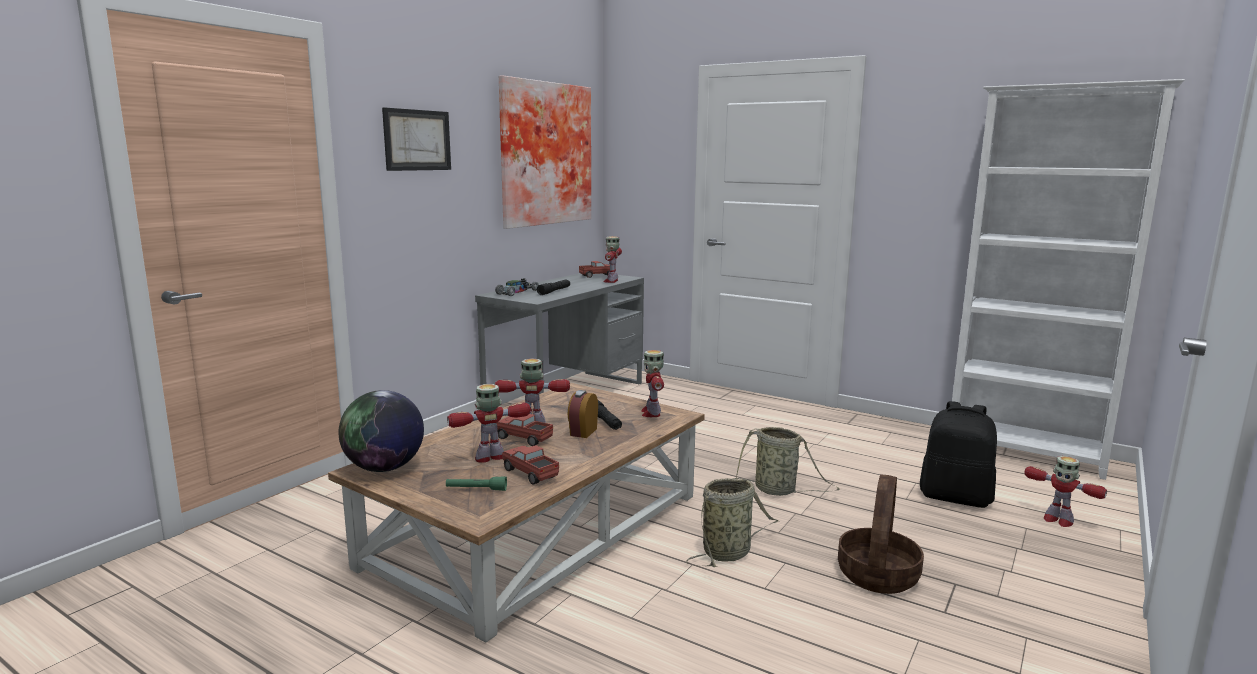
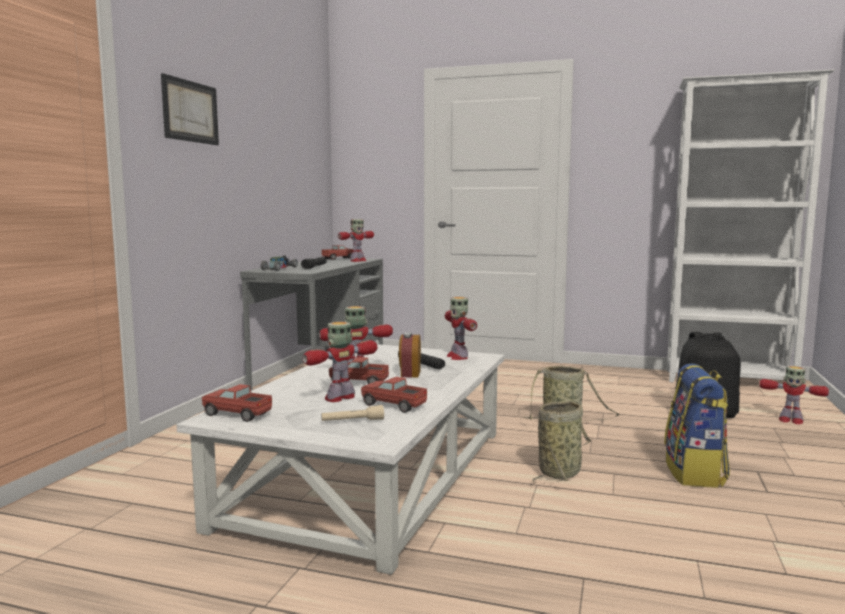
camera: 15 degrees left, 5 degrees down
brown coffee table [328,383,705,642] -> white coffee table [176,344,504,575]
globe [338,390,424,472] -> toy truck [202,384,272,422]
green flashlight [446,476,507,491] -> beige flashlight [321,405,384,421]
picture [499,75,591,229] -> none
toy robot [604,236,622,283] -> toy robot turned 135 degrees counterclockwise [338,219,374,262]
basket [838,474,924,594] -> backpack [664,364,730,488]

